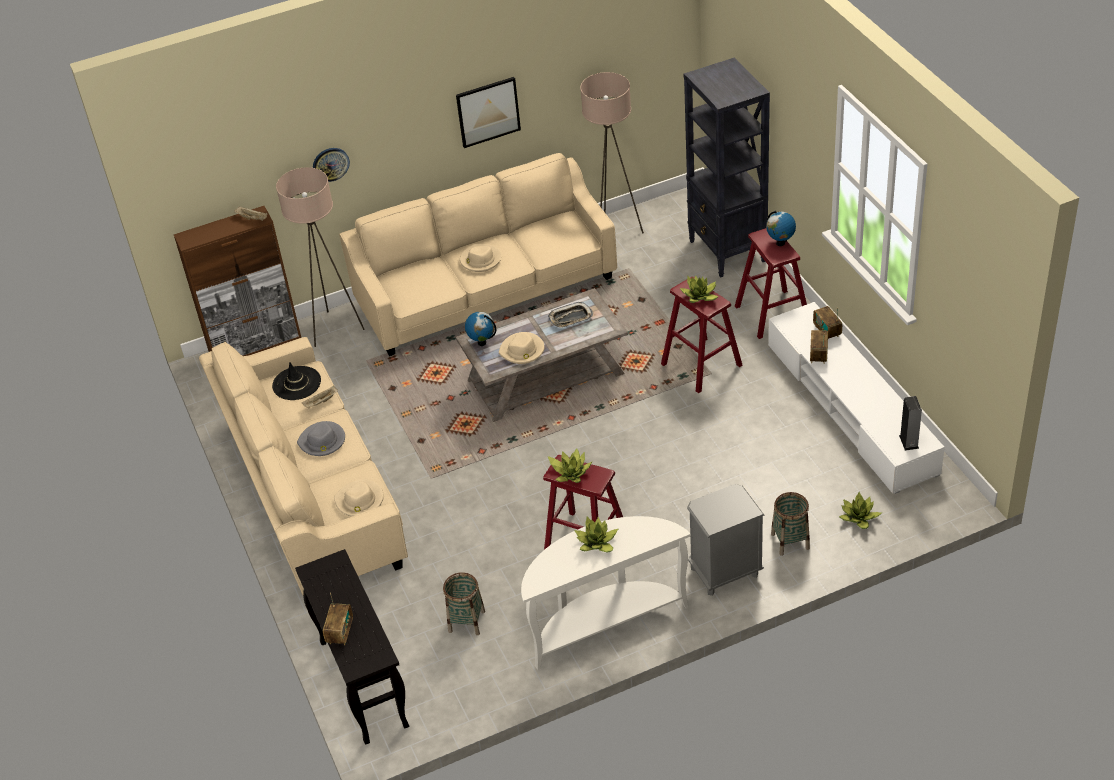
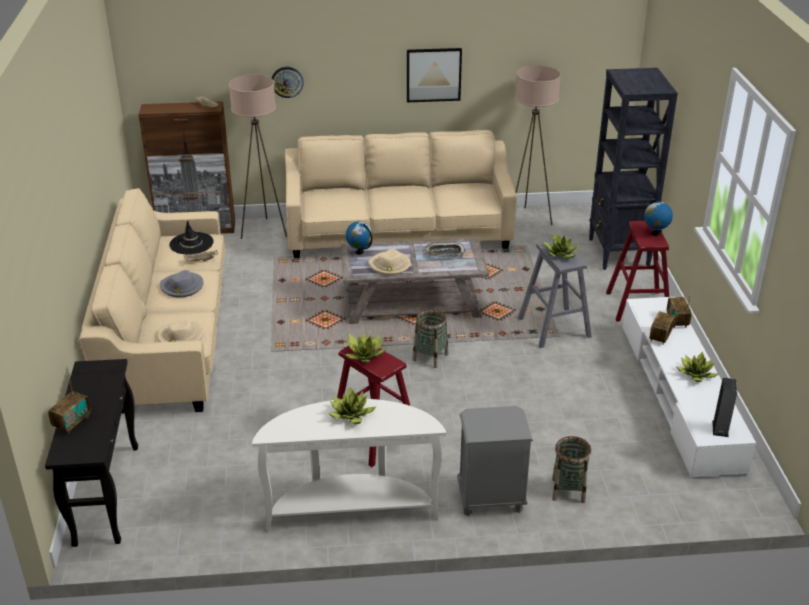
camera: 15 degrees right, 10 degrees down
basket [443,572,485,635] -> basket moved to [412,309,448,368]
beige hat [460,244,502,272] -> none
red stool [661,277,743,393] -> grey stool [518,241,592,348]
potted plant [839,492,881,529] -> potted plant moved to [676,351,719,382]

